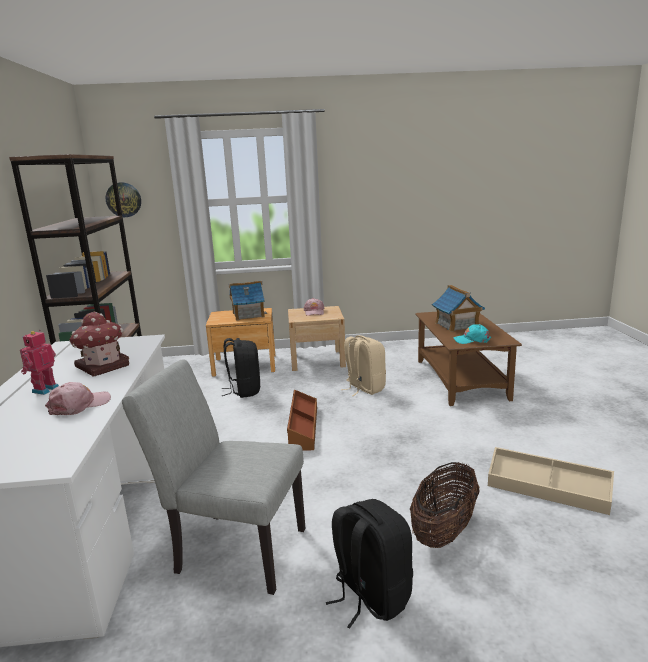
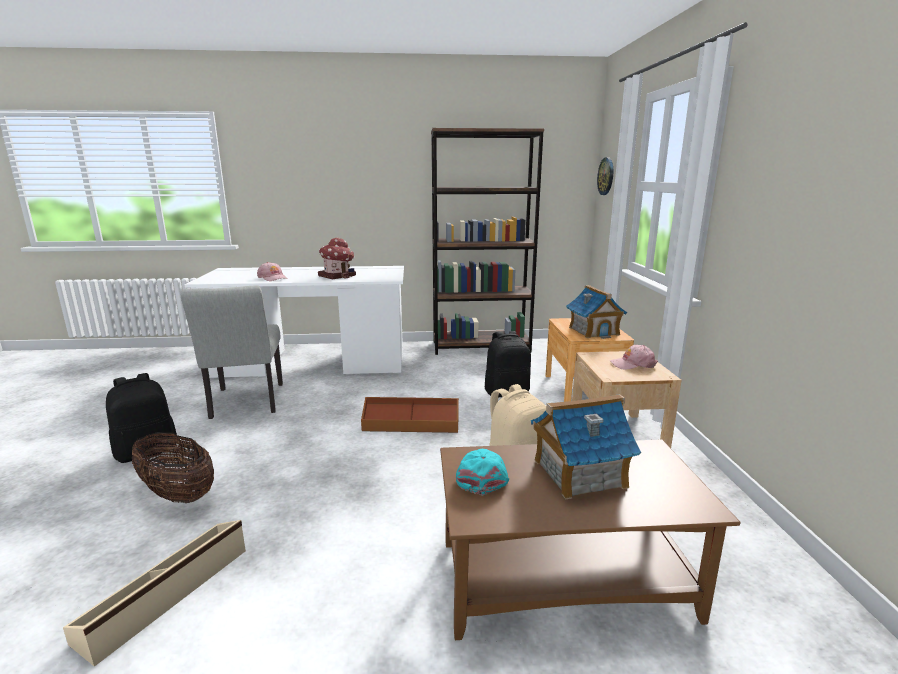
camera: 90 degrees right, 0 degrees up
toy robot [20,330,59,395] -> none
grey chair [122,359,305,595] -> grey chair turned 150 degrees clockwise [181,285,283,419]

